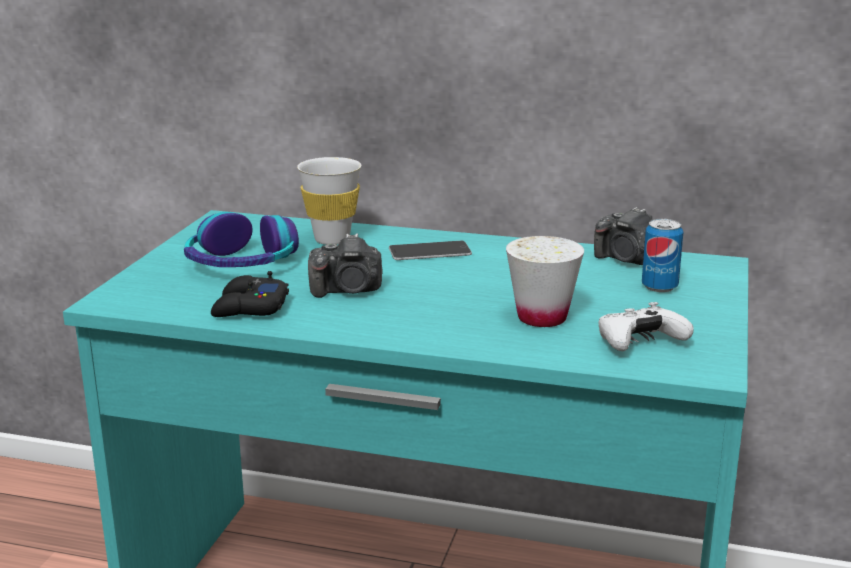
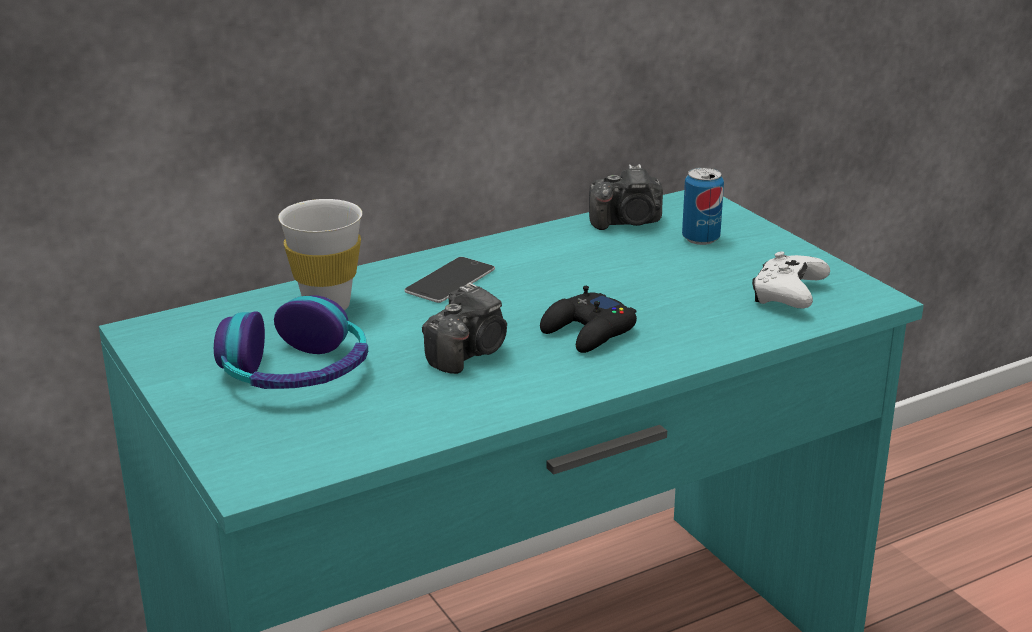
camera: 45 degrees left, 5 degrees up
black game controller [211,271,289,317] -> black game controller moved to [540,286,637,353]
white cup [506,236,584,327] -> none

